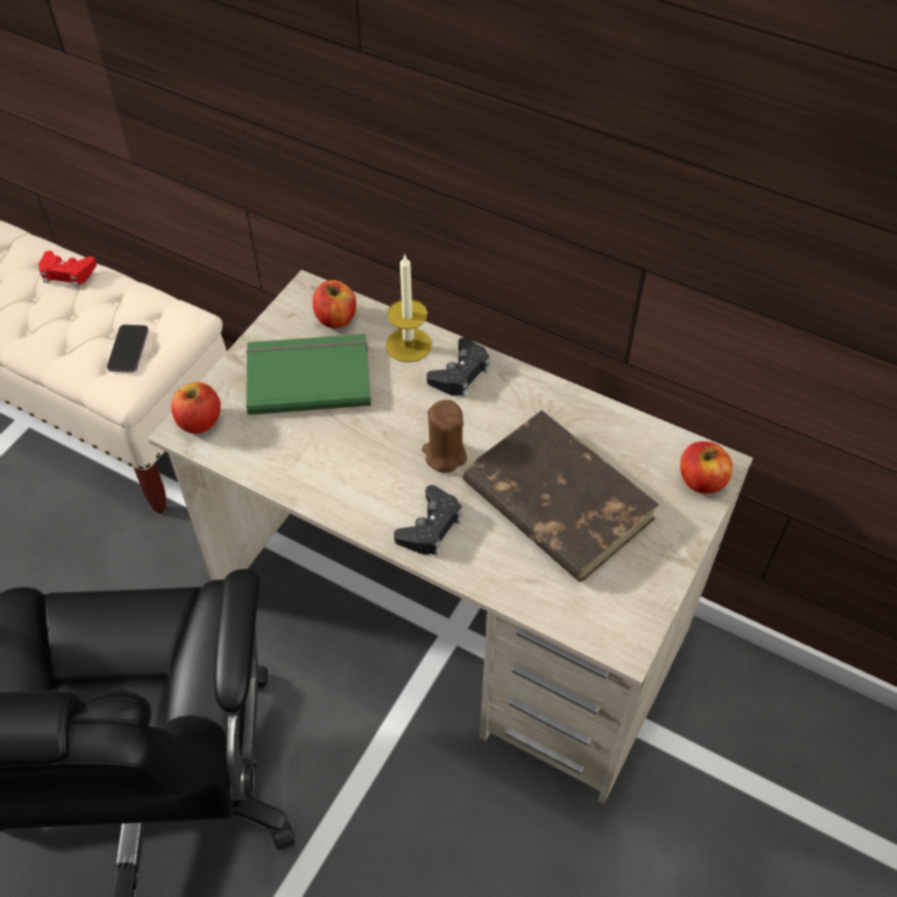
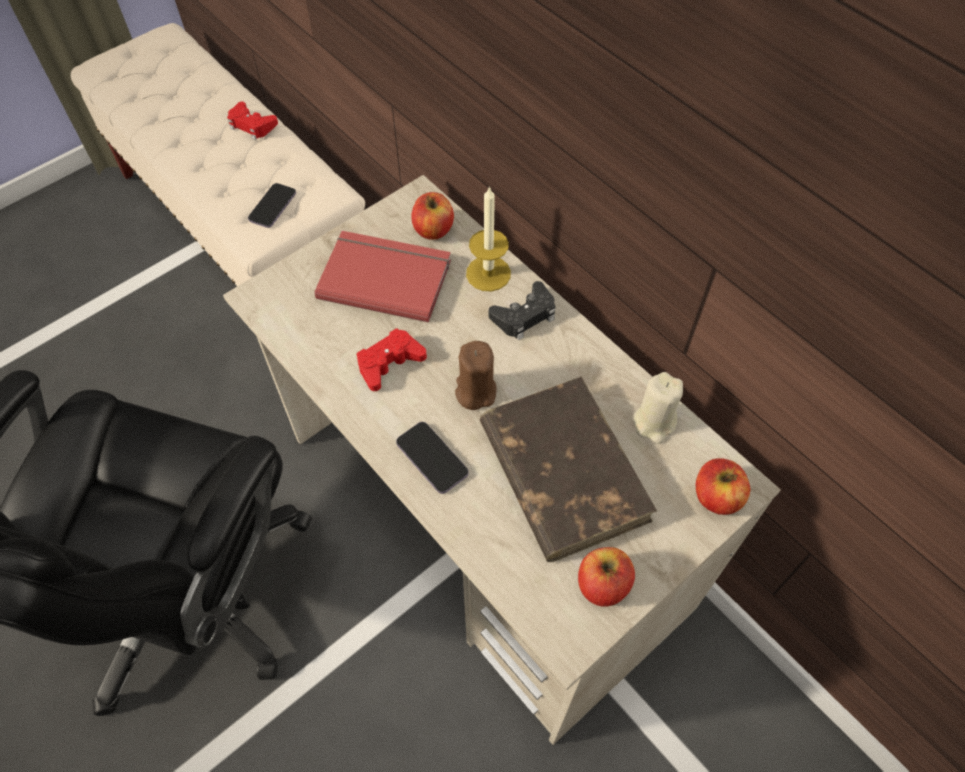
camera: 20 degrees right, 5 degrees up
apple [171,382,221,434] -> apple moved to [578,547,635,606]
green book [246,334,371,415] -> red book [315,231,451,322]
black game controller [394,485,463,556] -> phone [396,422,469,494]
none -> red game controller [357,328,427,391]
none -> beige candle [633,372,683,444]

